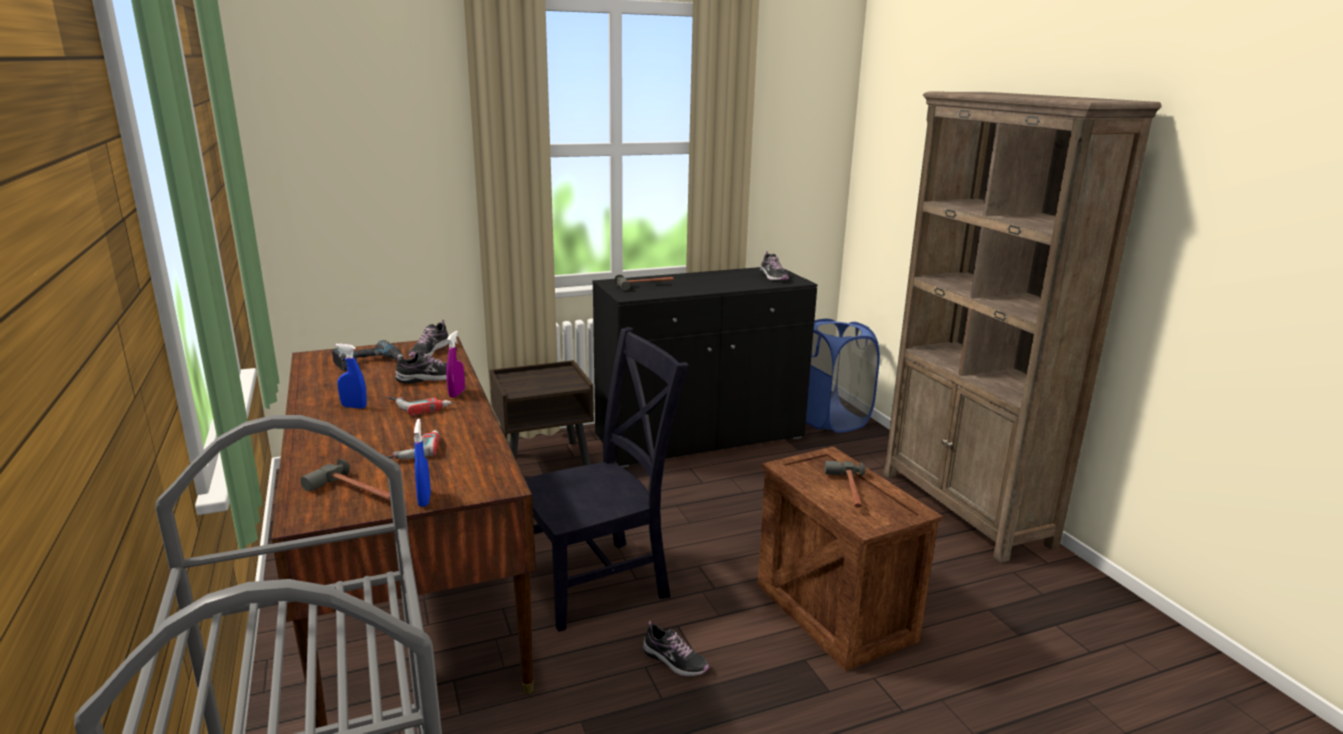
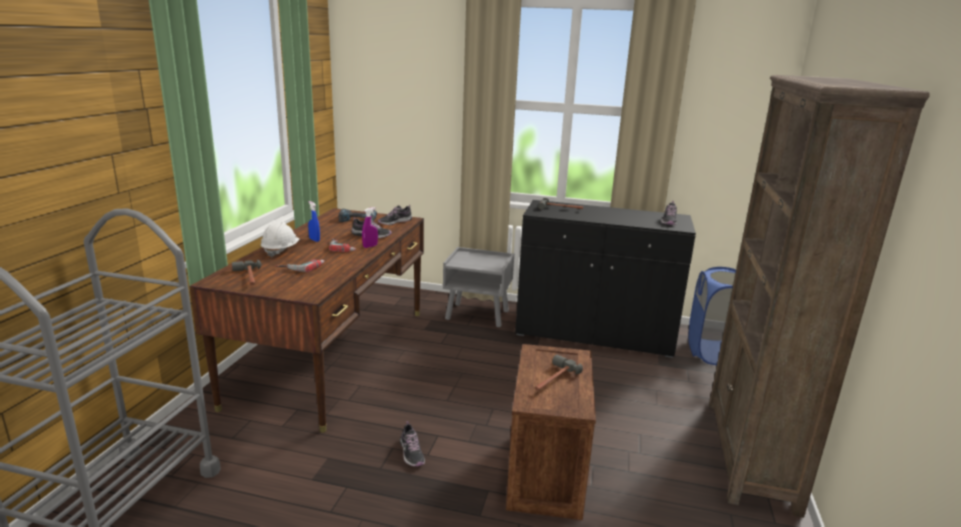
camera: 35 degrees right, 0 degrees up
blue spray bottle [414,419,431,507] -> none
brown nightstand [489,360,594,466] -> grey nightstand [443,247,514,327]
black chair [525,327,688,632] -> none
none -> white hard hat [261,221,300,257]

